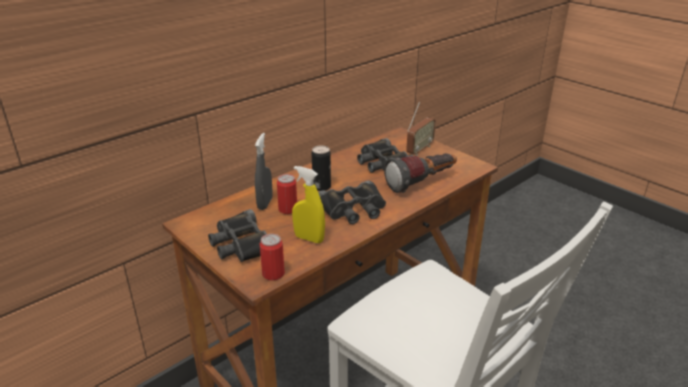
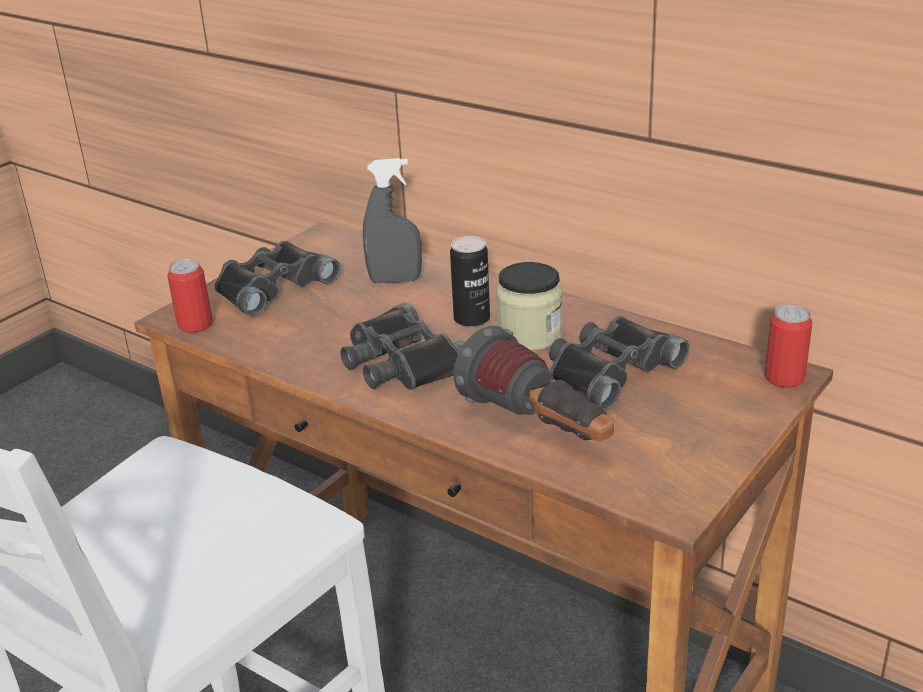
camera: 80 degrees right, 0 degrees up
can [277,174,297,214] -> can moved to [765,304,813,387]
yellow spray bottle [292,166,325,243] -> none
radio [406,102,436,156] -> none
none -> jar [496,262,563,351]

